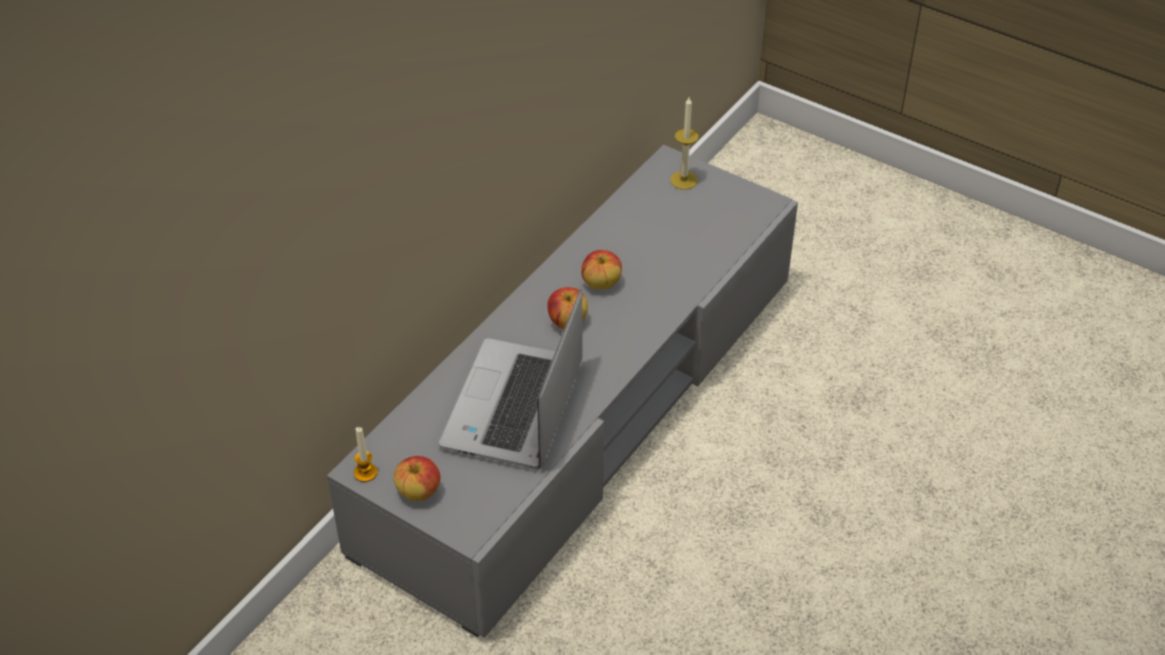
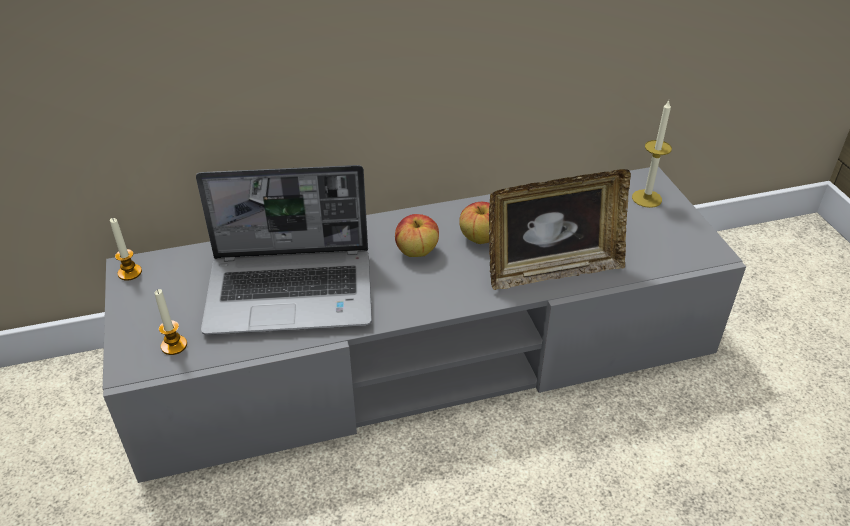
camera: 40 degrees right, 5 degrees down
apple [393,456,440,501] -> none
laptop [439,289,582,469] -> laptop turned 150 degrees counterclockwise [196,165,372,335]
none -> candle [155,289,187,355]
none -> picture frame [489,169,631,290]

